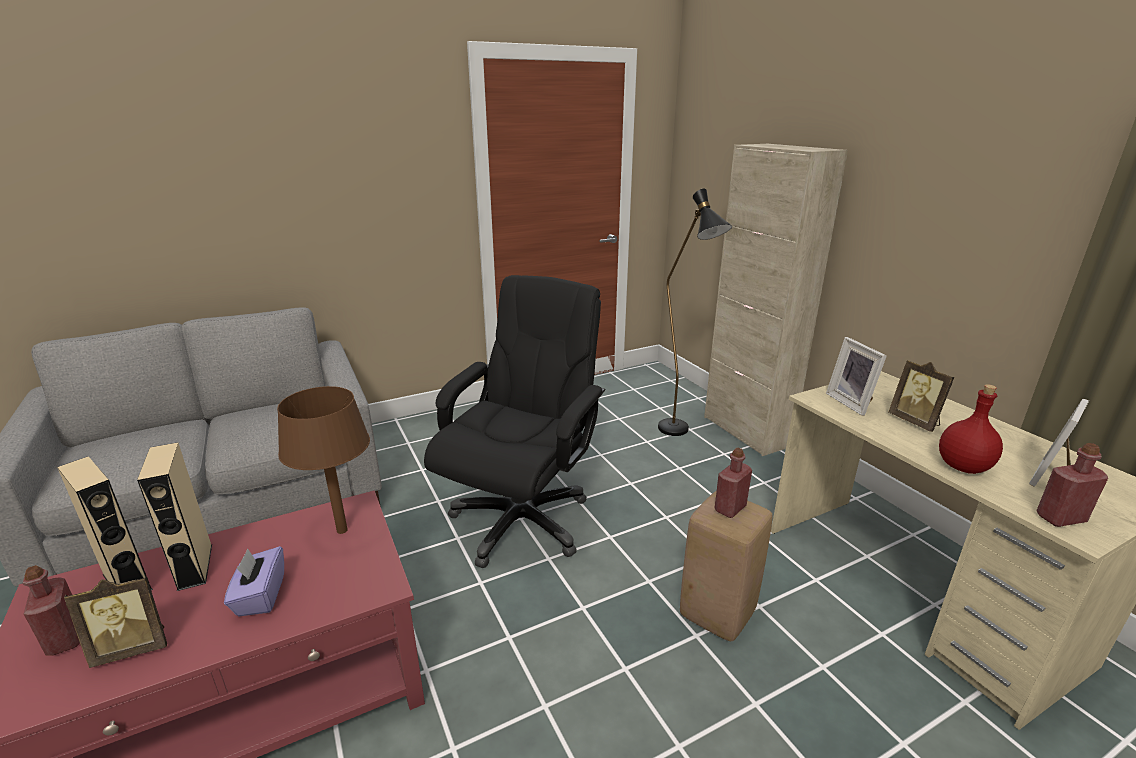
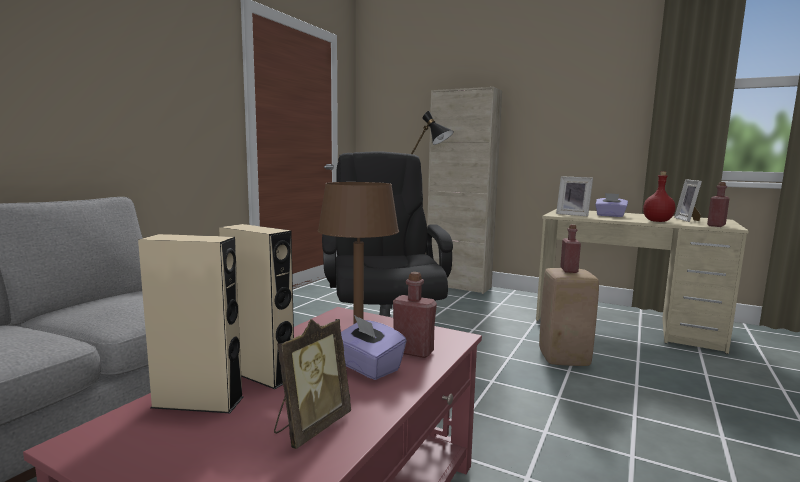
camera: 35 degrees left, 15 degrees down
red bottle [23,565,80,656] -> red bottle moved to [393,272,437,358]
picture frame [889,360,954,432] -> purple tissue box [595,193,628,217]

